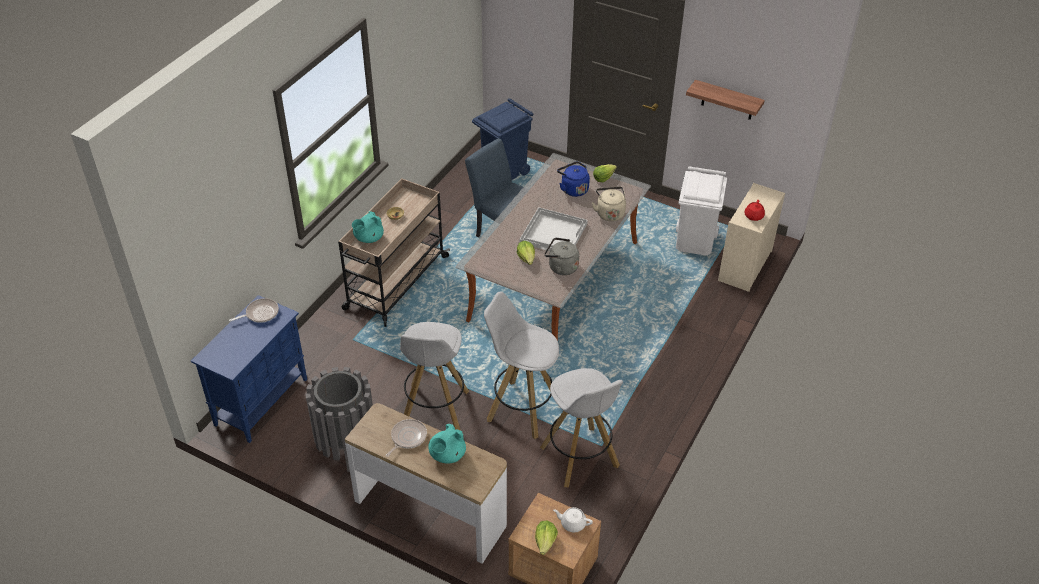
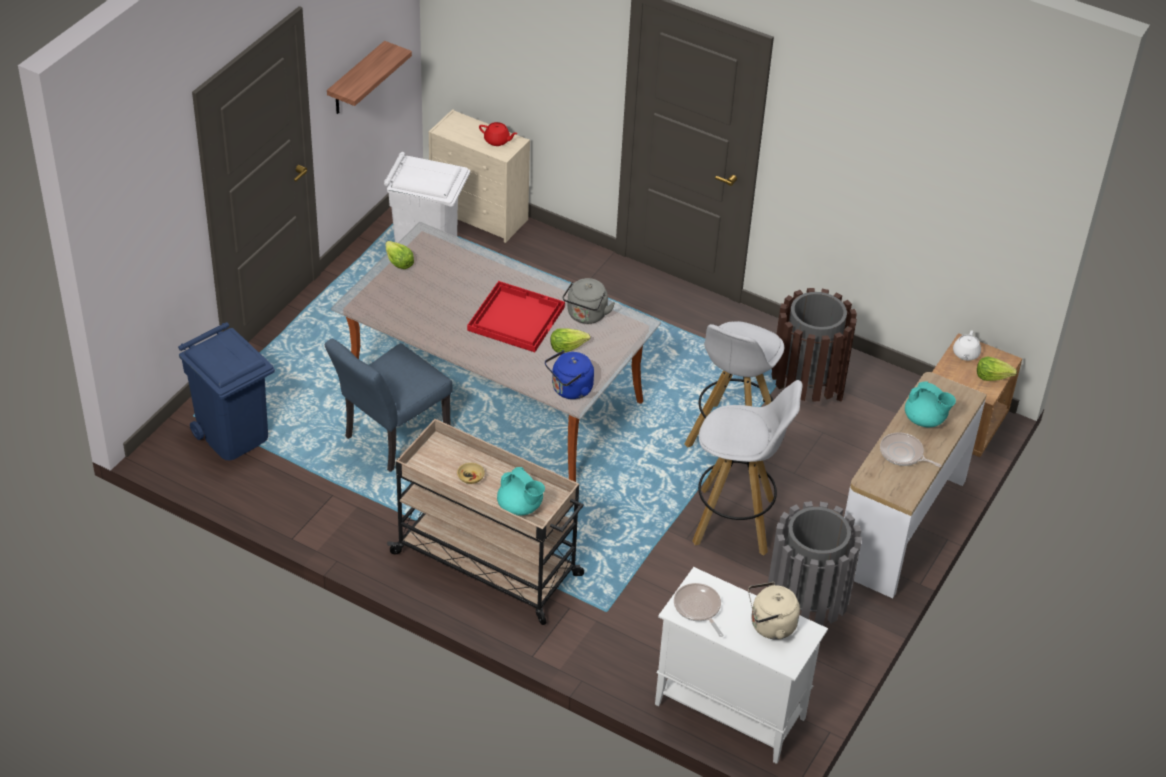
camera: 90 degrees left, 0 degrees up
blue cabinet [191,295,307,443] -> white cabinet [655,567,828,764]
white tray [520,207,587,251] -> red tray [467,281,565,352]
white stool [540,368,623,488] -> brown trash can [771,288,857,402]
blue kettle [557,161,590,197] -> blue kettle moved to [545,350,594,399]
beige kettle [592,187,626,221] -> beige kettle moved to [748,582,800,640]

